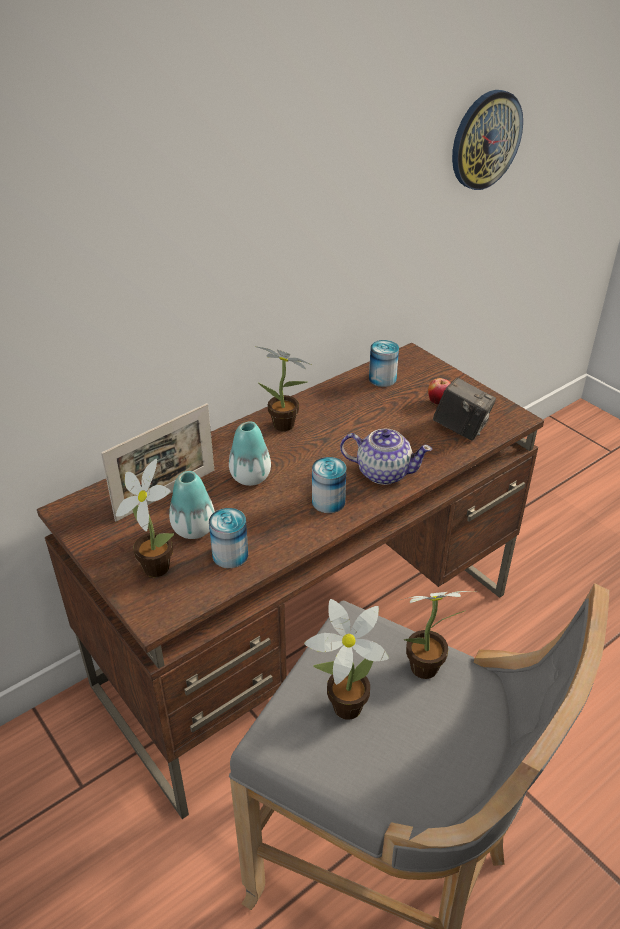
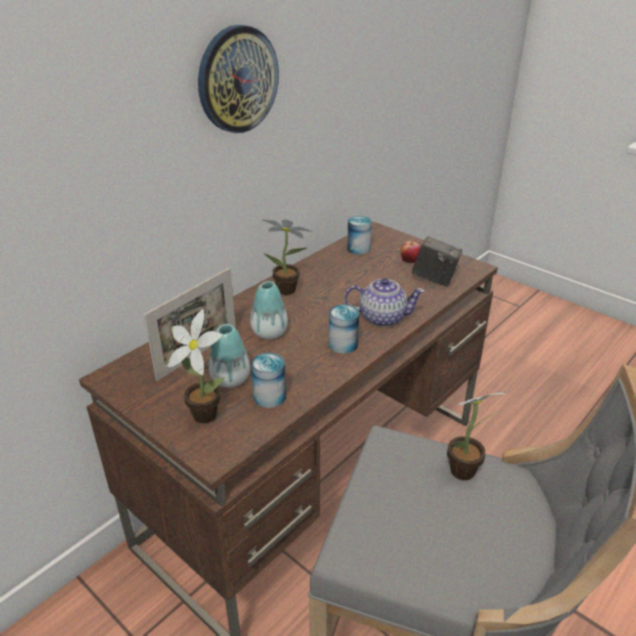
camera: 10 degrees left, 5 degrees down
potted plant [304,599,389,720] -> none
wall clock [452,90,523,190] -> wall clock moved to [198,25,279,133]

